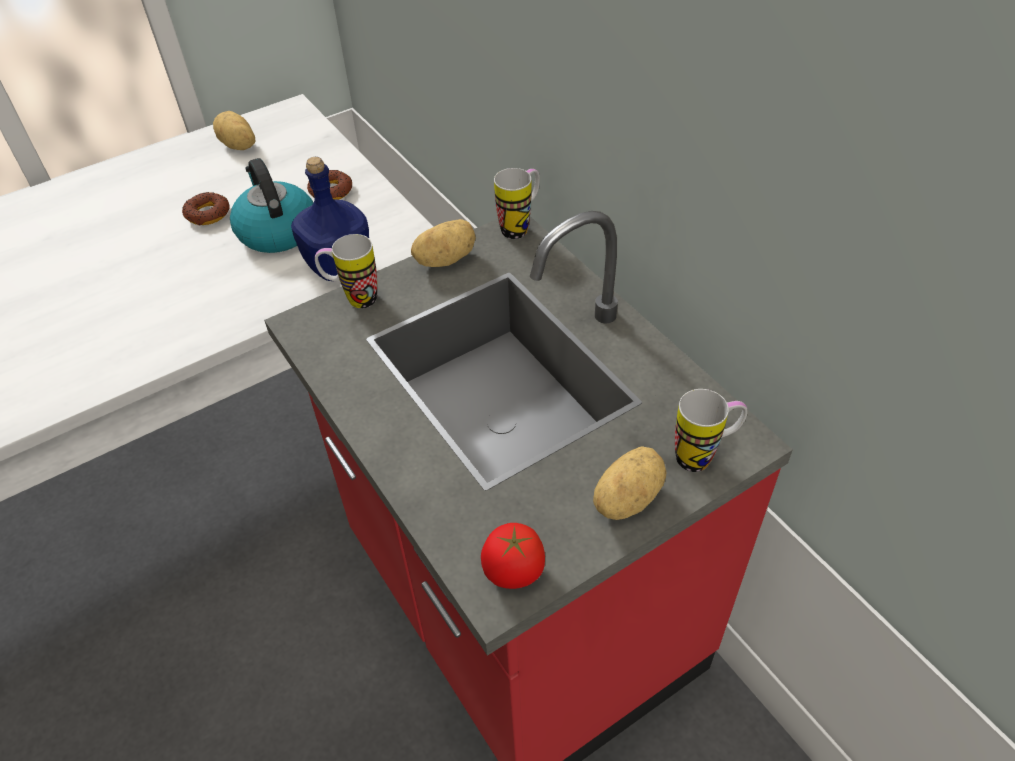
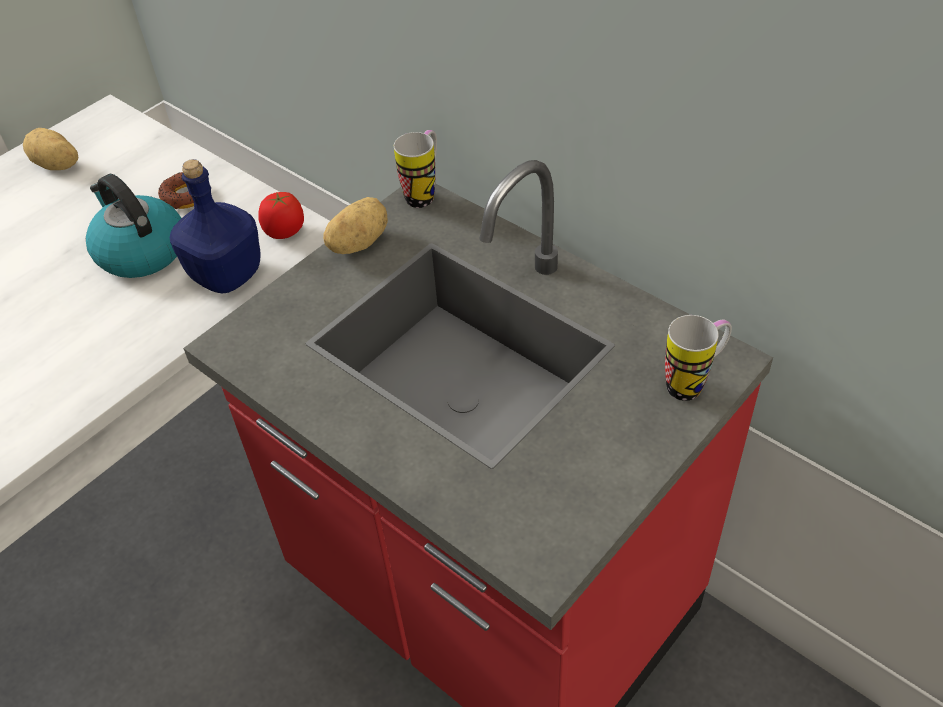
camera: 15 degrees left, 0 degrees up
donut [182,192,229,225] -> none
mug [315,234,377,308] -> none
tomato [481,523,545,589] -> tomato moved to [258,192,304,239]
potato [593,446,666,520] -> none

